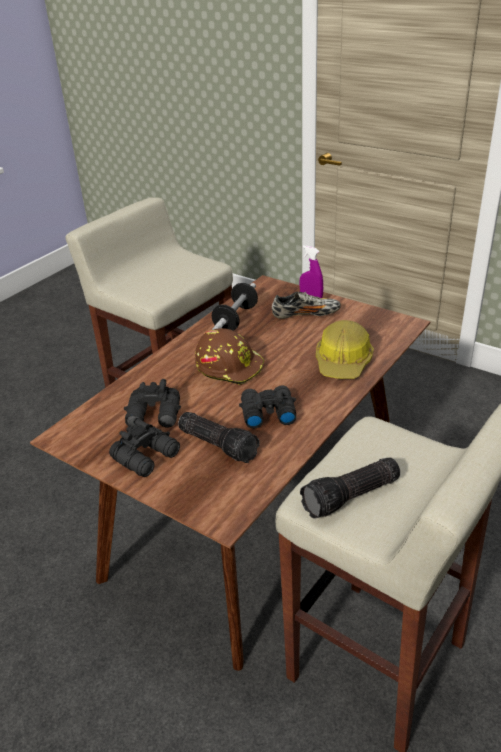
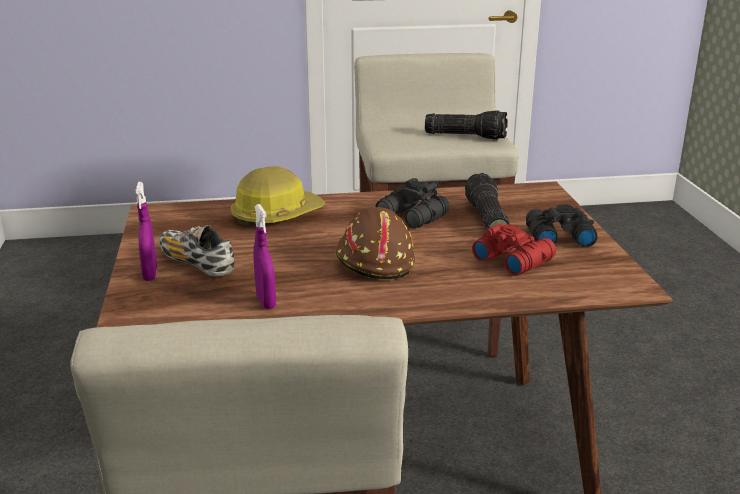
camera: 135 degrees left, 10 degrees down
black binoculars [124,379,181,428] -> red binoculars [472,223,556,275]
dumbbell [212,283,258,331] -> purple spray bottle [254,204,276,309]

